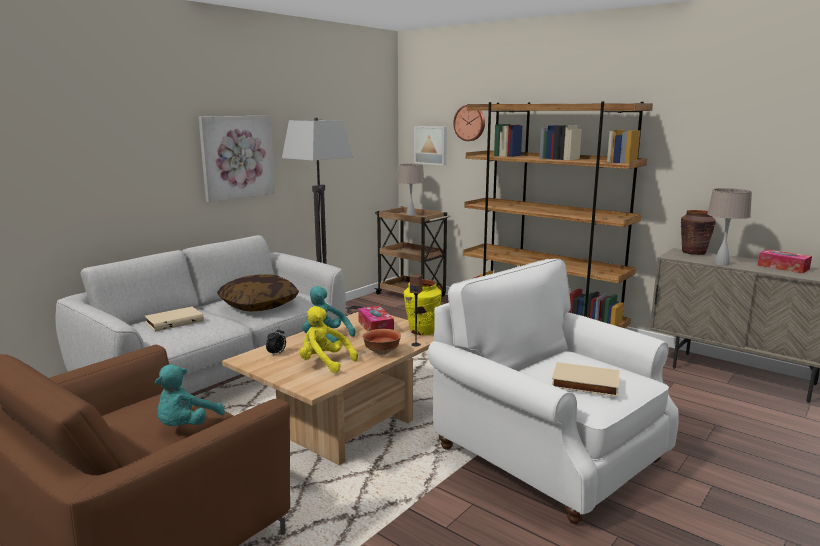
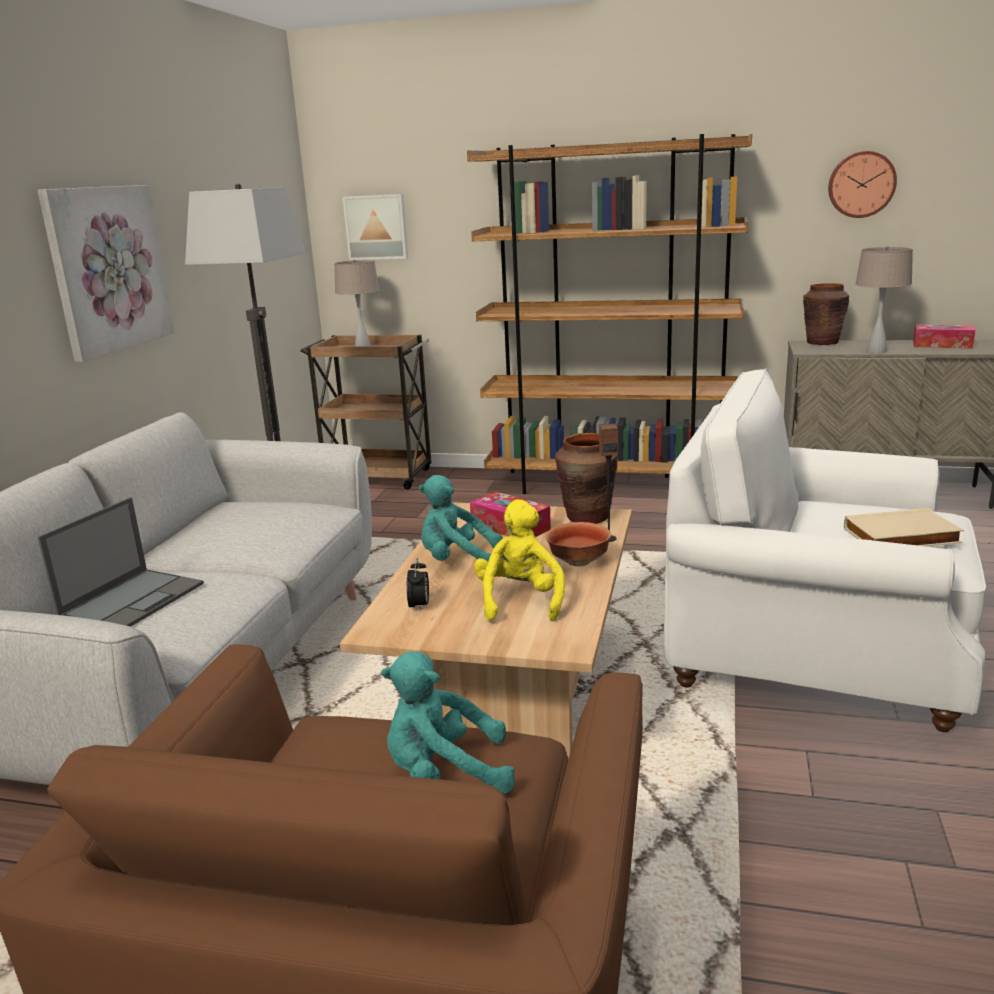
camera: 25 degrees left, 5 degrees up
beige book [145,307,204,332] -> laptop [38,497,204,627]
turquoise plush toy [155,364,225,426] -> turquoise plush toy turned 90 degrees clockwise [381,651,515,794]
pillow [217,274,299,311] -> none
yellow plush toy [300,306,358,373] -> yellow plush toy turned 90 degrees clockwise [474,500,565,621]
yellow vase [404,279,442,336] -> brown vase [555,433,619,524]
wall clock [453,105,485,141] -> wall clock moved to [828,151,897,218]

